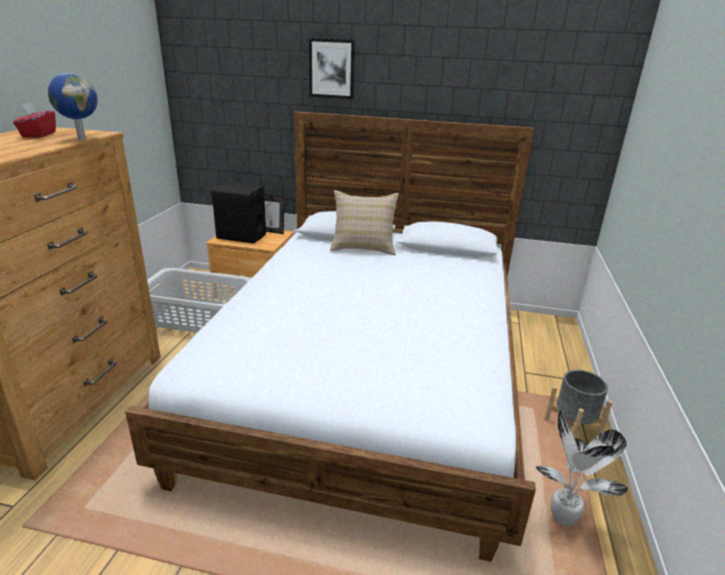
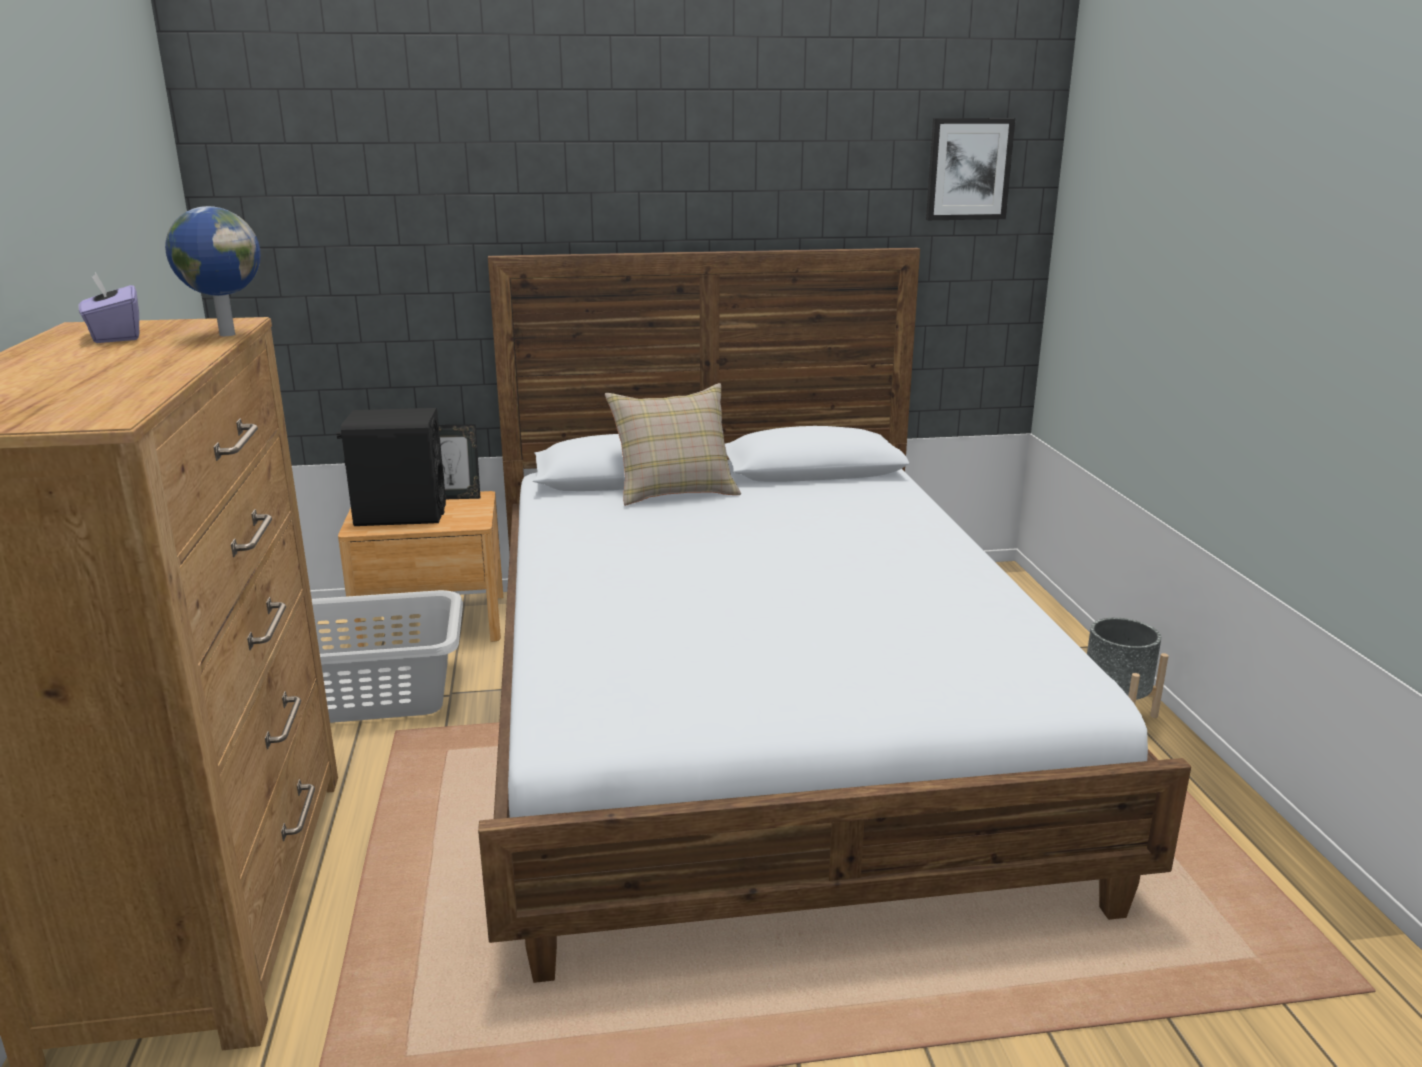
camera: 20 degrees left, 5 degrees down
red tissue box [13,102,56,137] -> purple tissue box [78,272,139,343]
picture [309,38,355,99] -> picture moved to [926,118,1015,220]
potted plant [536,410,628,526] -> none

